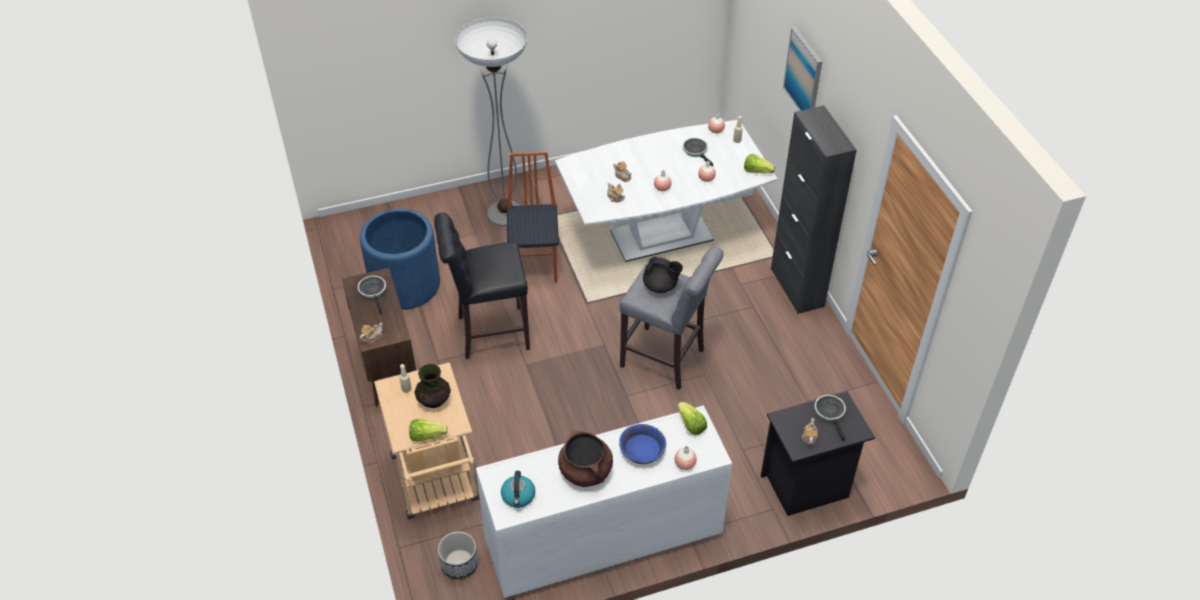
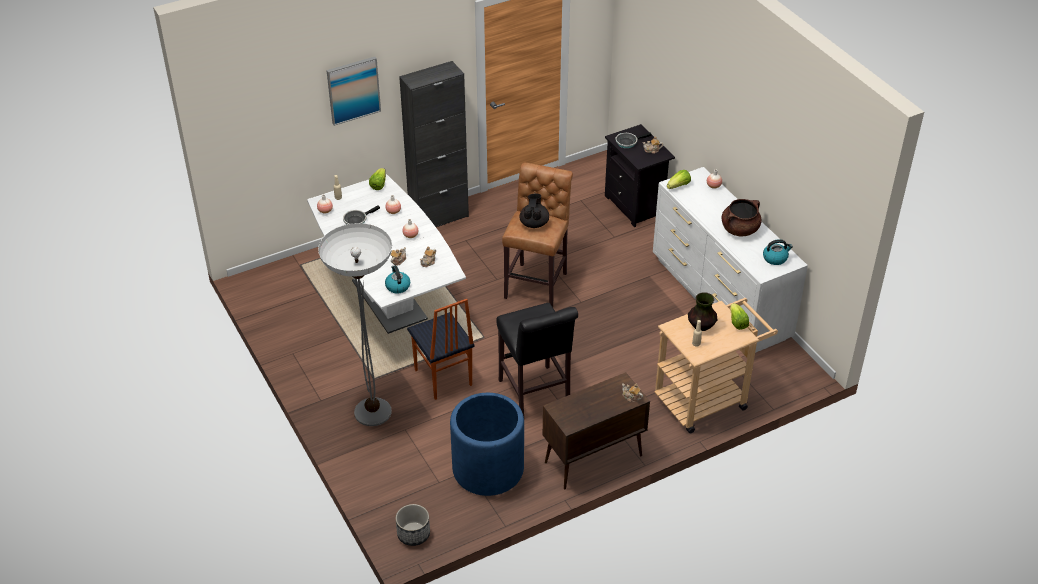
camera: 100 degrees left, 5 degrees down
frying pan [358,276,386,314] -> none
planter [438,531,478,579] -> planter moved to [396,504,430,546]
chair [507,152,559,283] -> chair turned 105 degrees counterclockwise [407,299,475,400]
blue bowl [619,424,666,464] -> none
grey stool [620,246,724,390] -> brown stool [502,163,573,307]
none -> kettle [385,266,410,293]

